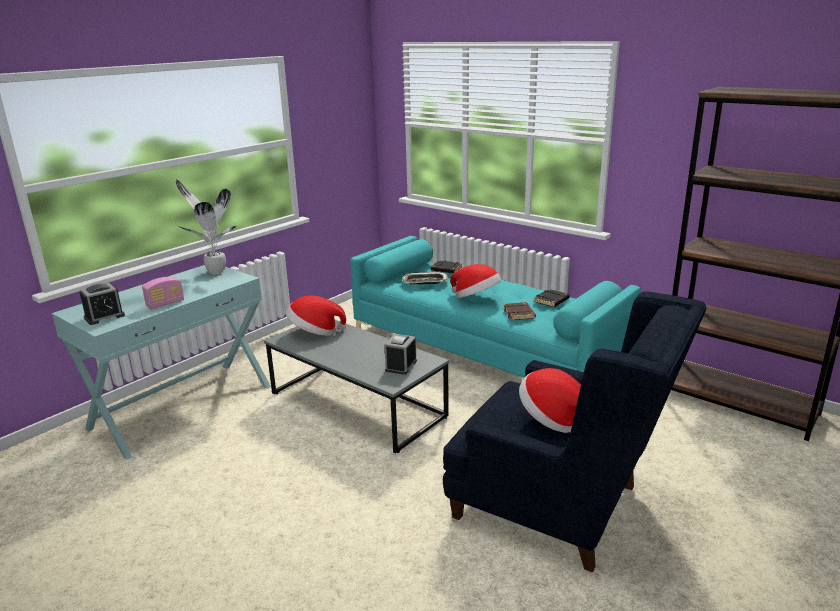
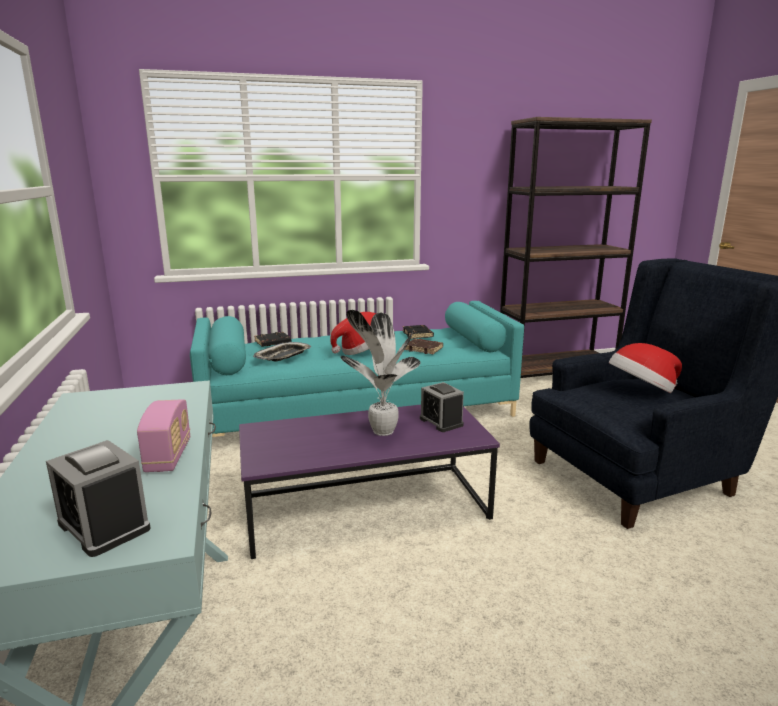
camera: 55 degrees left, 5 degrees down
alarm clock [80,283,125,325] -> alarm clock turned 135 degrees clockwise [46,440,150,557]
potted plant [176,180,236,275] -> potted plant moved to [340,310,421,436]
grey coffee table [264,320,449,453] -> purple coffee table [239,405,500,559]
hat [286,295,346,336] -> none

